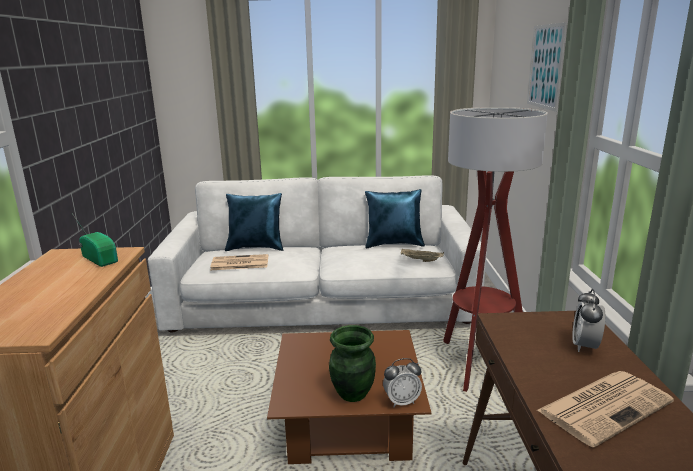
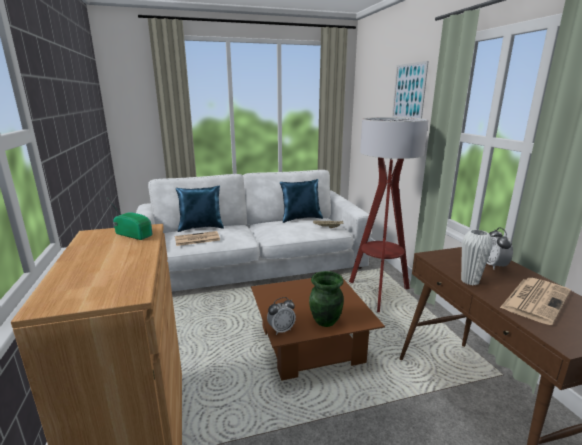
camera: 15 degrees left, 0 degrees up
alarm clock [383,358,422,407] -> alarm clock moved to [267,297,296,335]
none -> white vase [461,230,493,285]

